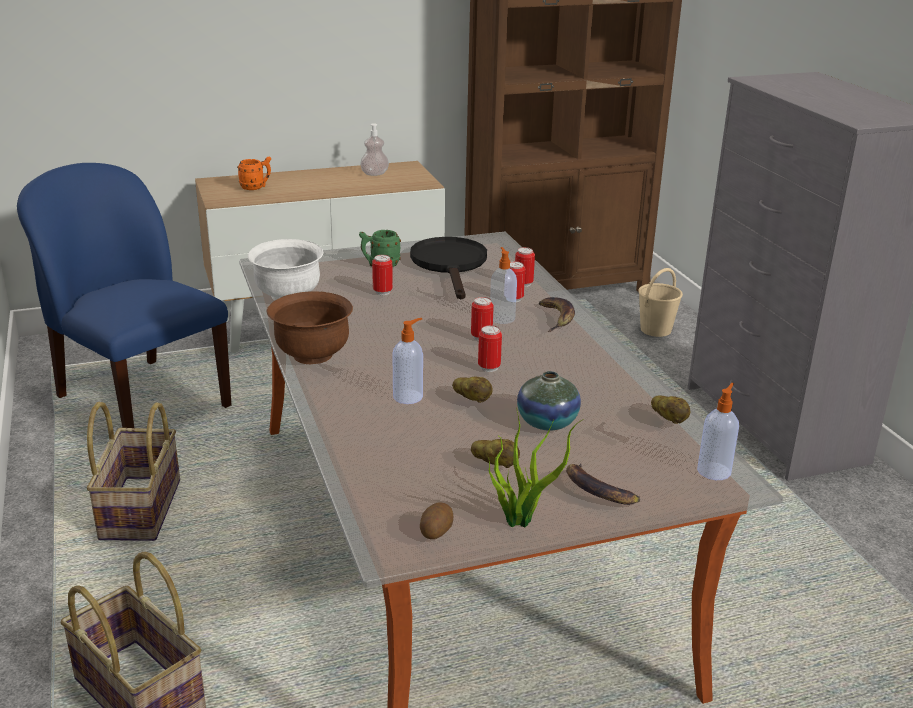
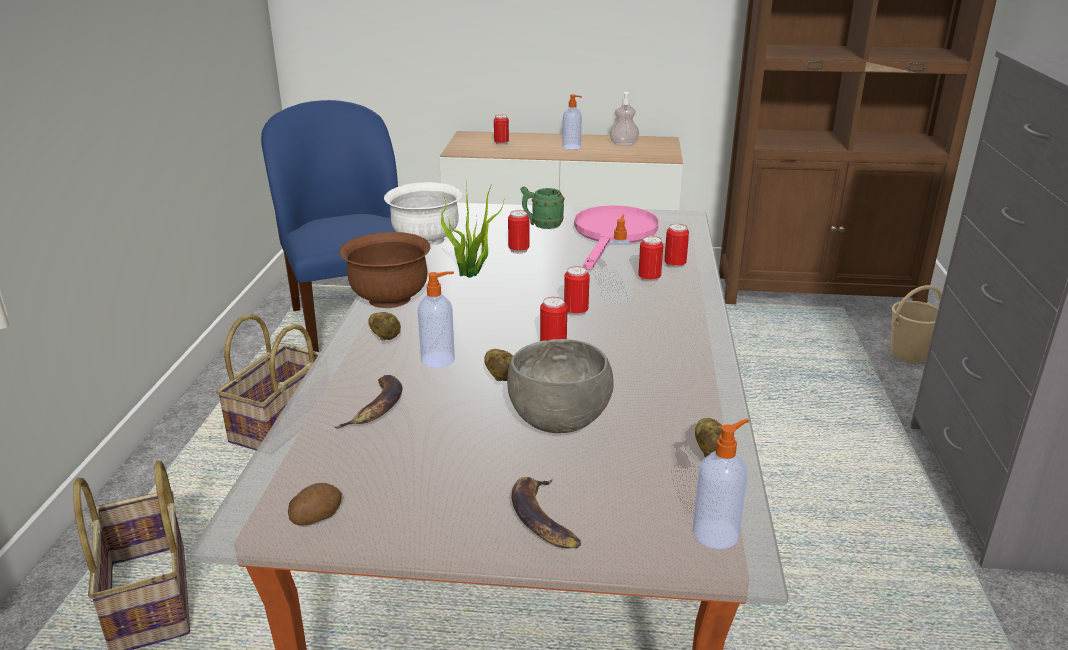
camera: 25 degrees right, 0 degrees up
orange mug [237,157,271,190] -> can [494,114,509,145]
black frying pan [410,237,487,299] -> pink frying pan [574,205,659,270]
potato [471,439,520,468] -> potato moved to [368,312,401,340]
potted plant [488,408,584,527] -> potted plant moved to [441,179,504,278]
vase [517,371,581,431] -> grey bowl [507,339,614,433]
banana [539,297,575,332] -> banana moved to [334,375,403,429]
none -> soap dispenser [562,94,582,149]

